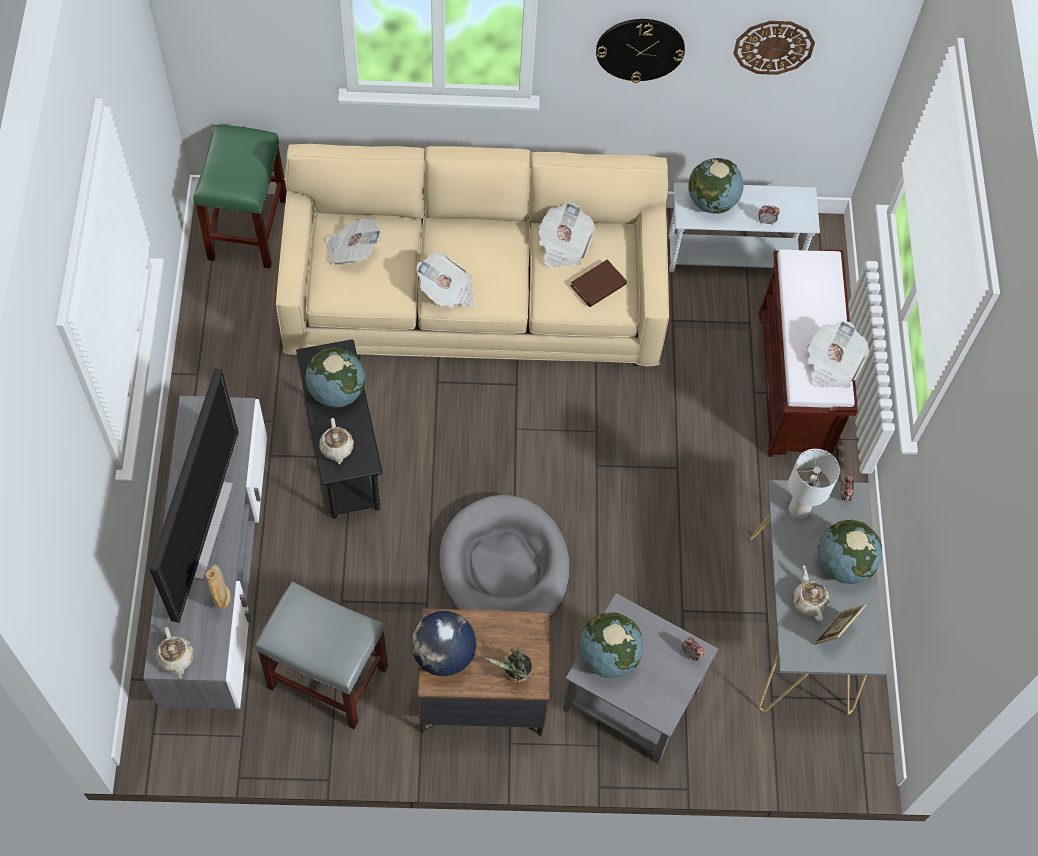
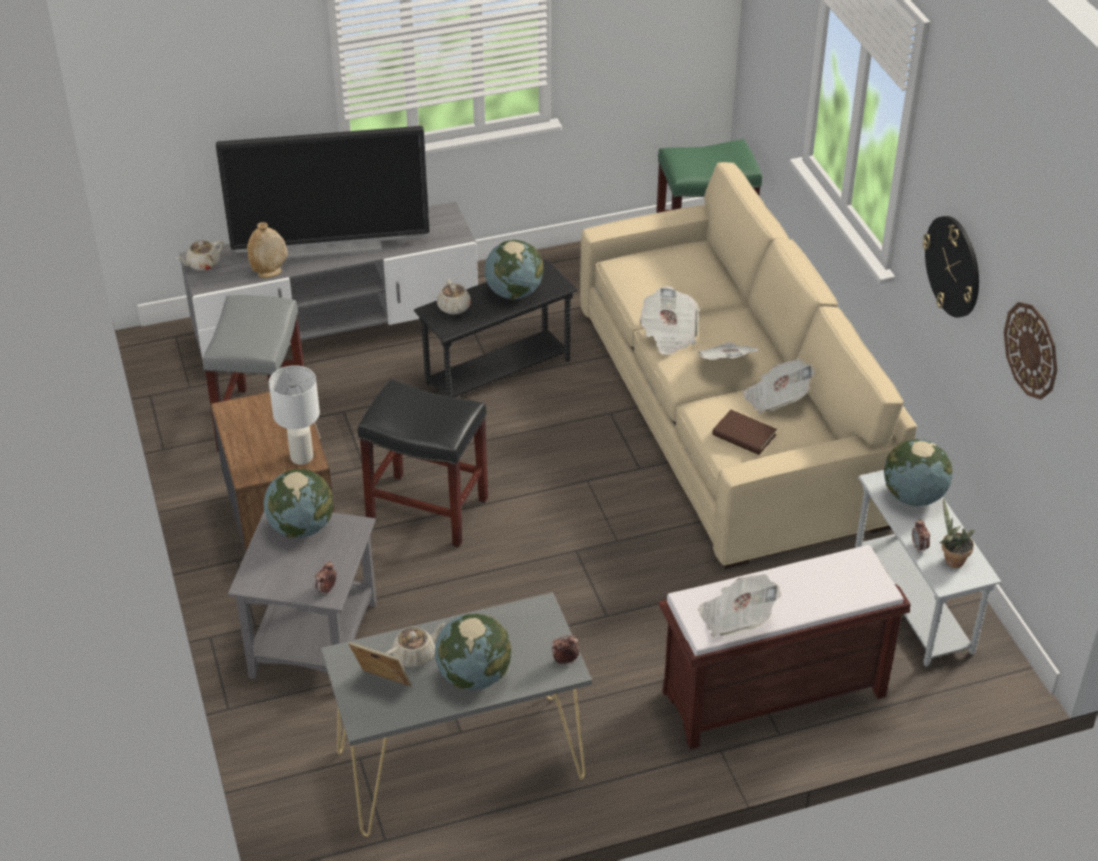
camera: 75 degrees right, 20 degrees down
beige teapot [319,418,354,464] -> beige teapot turned 75 degrees counterclockwise [437,279,471,315]
newspaper [325,219,381,265] -> newspaper moved to [697,342,758,360]
globe [411,611,476,676] -> none
grey dog bed [440,495,570,617] -> black stool [358,379,488,548]
potted plant [485,647,533,683] -> potted plant moved to [940,498,975,568]
white table lamp [788,449,840,519] -> white table lamp moved to [269,365,320,465]

